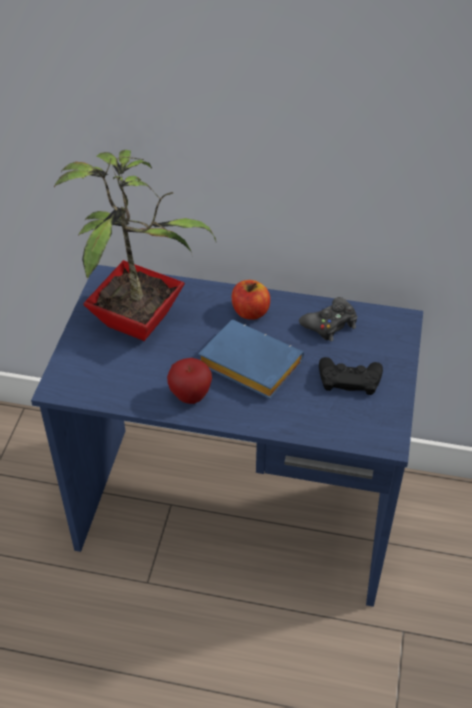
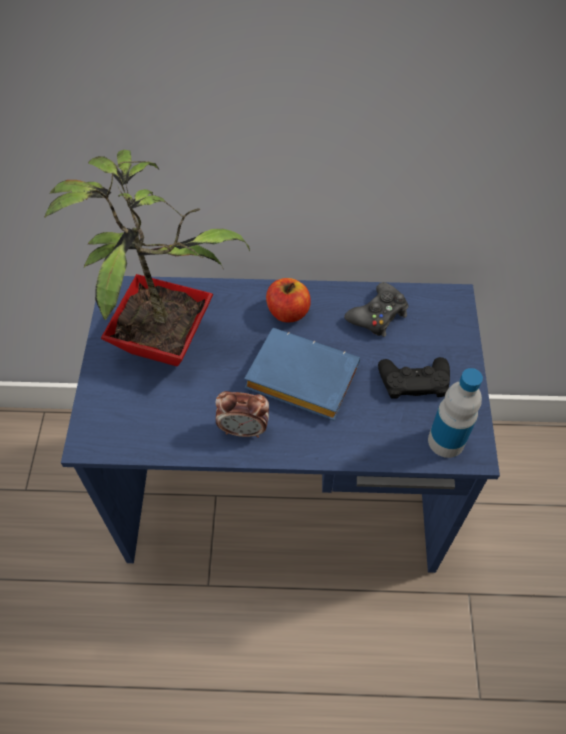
camera: 10 degrees left, 10 degrees up
apple [167,358,212,404] -> alarm clock [215,391,269,438]
none -> bottle [428,368,483,458]

